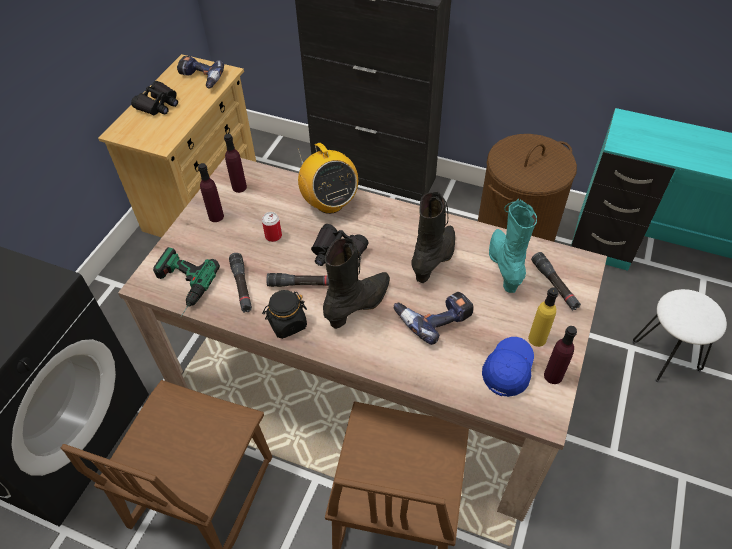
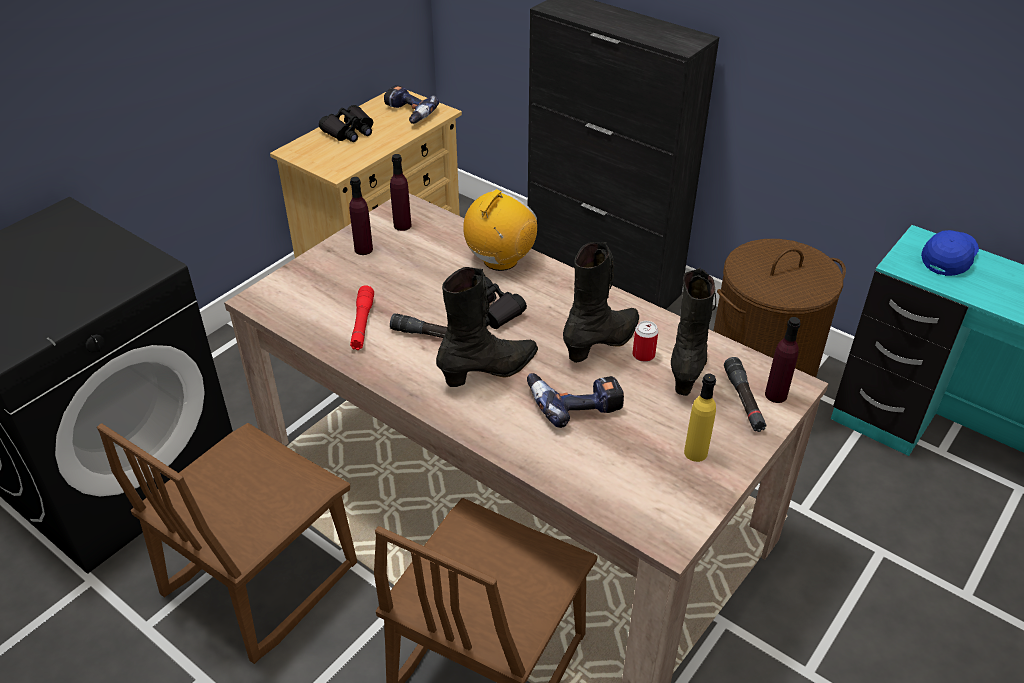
camera: 15 degrees right, 10 degrees down
power drill [153,247,220,317] -> none
black flashlight [229,253,252,313] -> red flashlight [350,285,374,350]
can [262,212,282,242] -> can moved to [633,321,658,362]
black jar [262,290,307,339] -> none
radio [298,143,358,214] -> radio turned 135 degrees counterclockwise [463,189,537,271]
blue cap [482,337,534,397] -> blue cap moved to [921,230,979,276]
turquoise boot [489,199,537,293] -> black boot [671,268,716,396]
purple bottle [544,326,577,384] -> purple bottle moved to [765,317,801,403]
white stool [632,289,727,383] -> none

